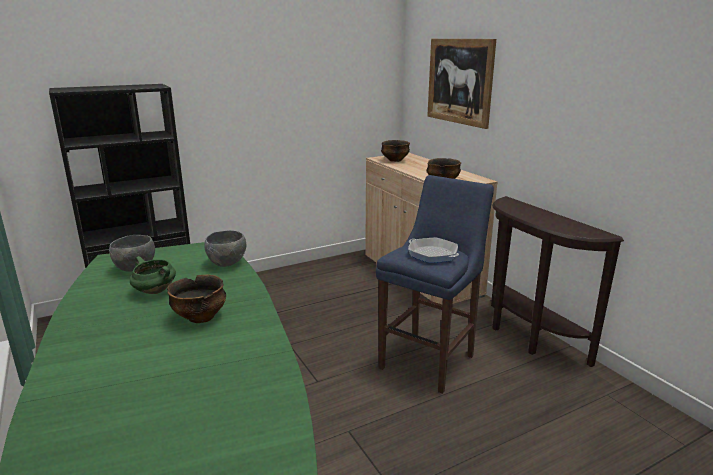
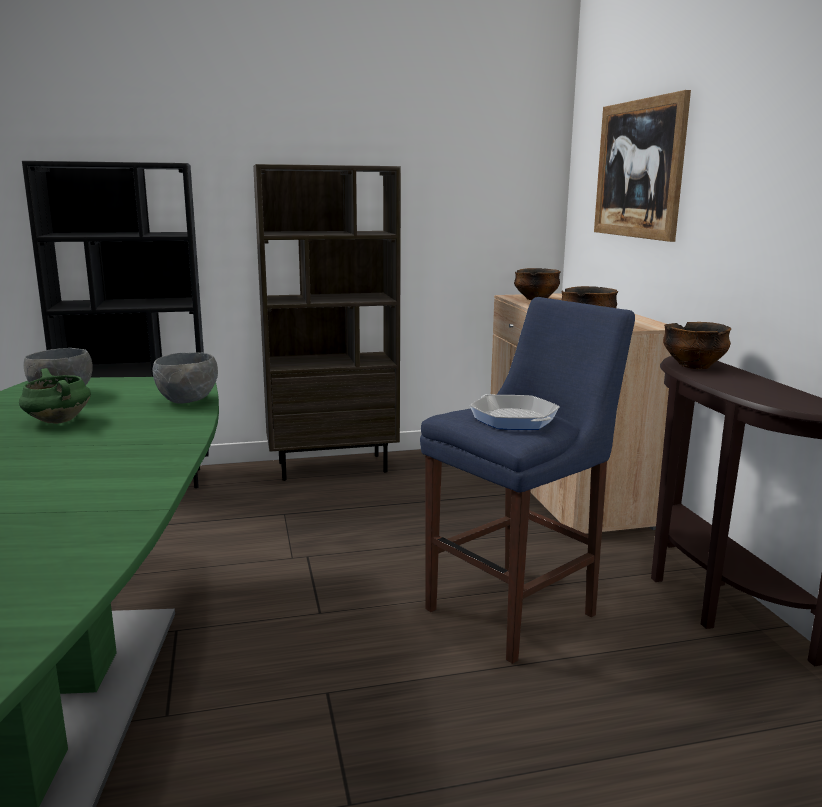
camera: 15 degrees right, 5 degrees down
bowl [167,274,226,323] -> bowl moved to [663,322,731,369]
none -> brown bookcase [253,164,401,481]

